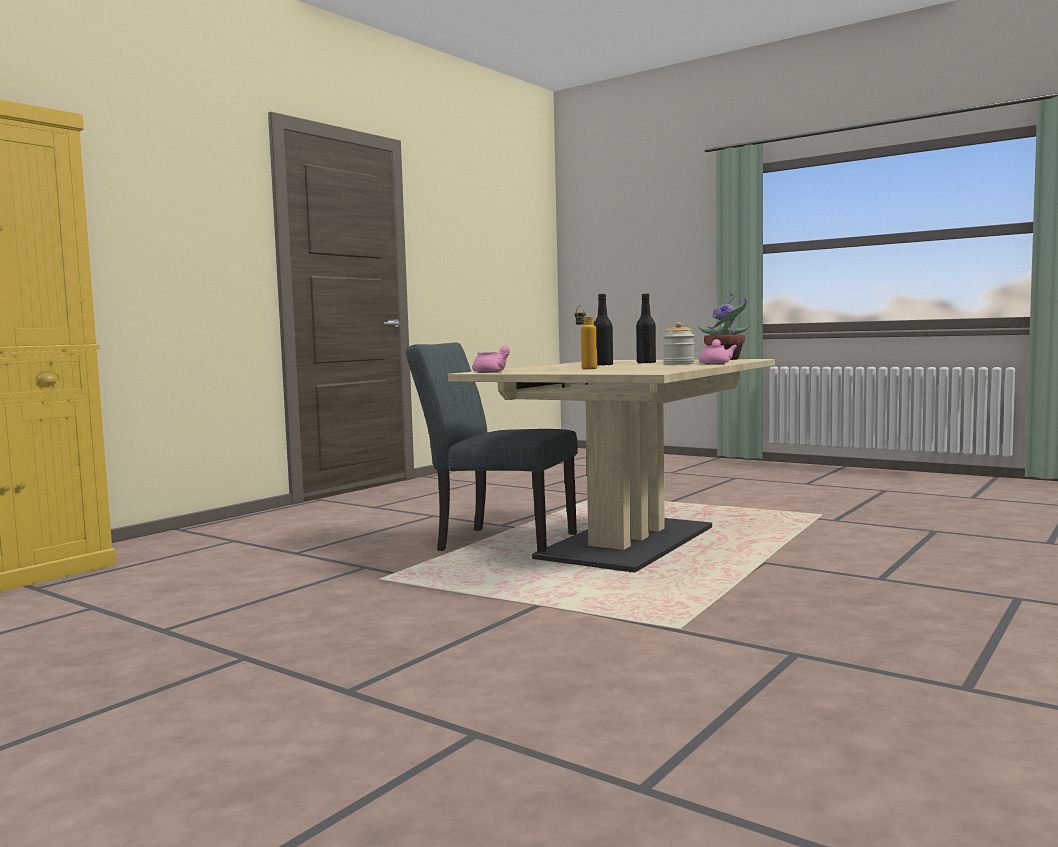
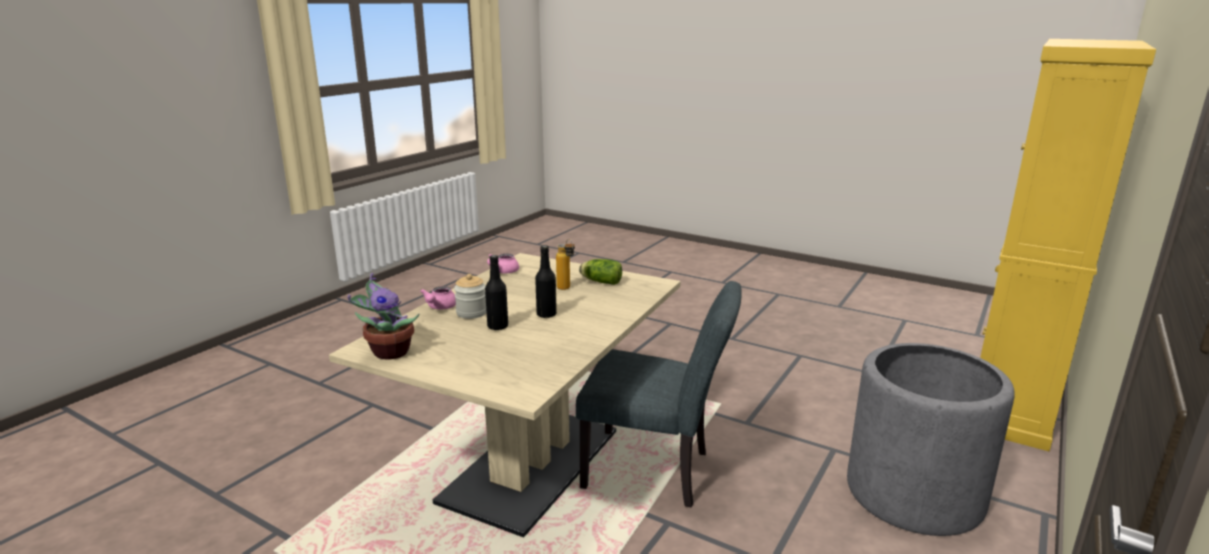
camera: 175 degrees right, 15 degrees up
pink teapot [472,346,510,373] -> pink teapot moved to [487,253,519,274]
none -> lettuce [579,259,622,285]
none -> grey planter [847,343,1015,536]

